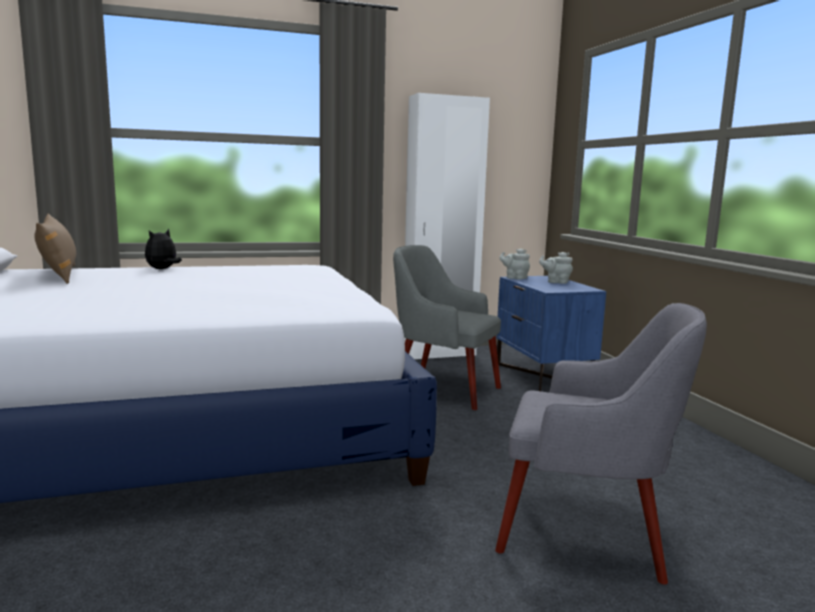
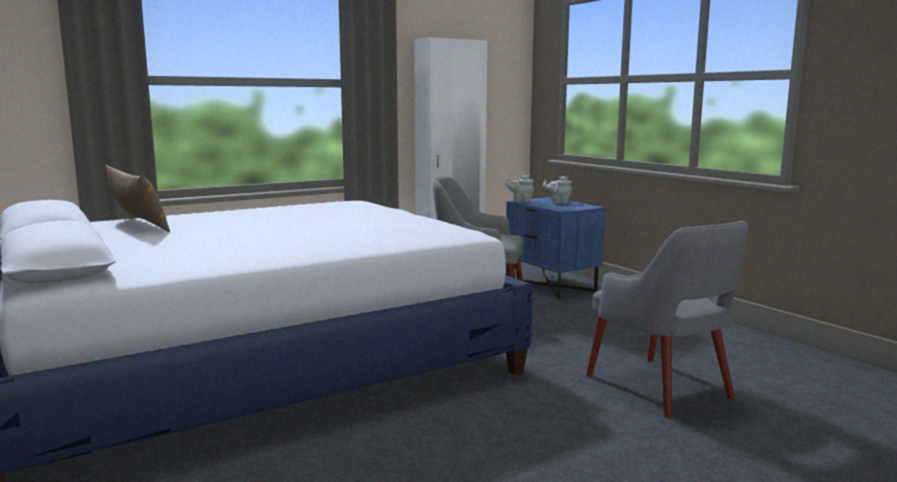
camera: 15 degrees left, 0 degrees up
plush toy [145,229,182,269] -> none
grey armchair [495,303,707,585] -> grey armchair turned 60 degrees clockwise [586,221,748,418]

